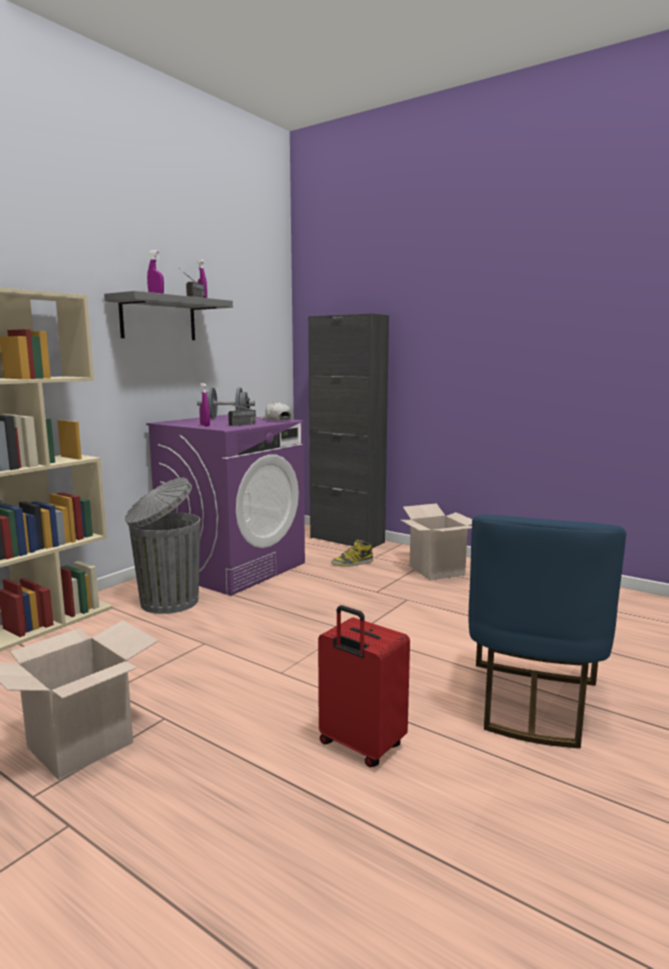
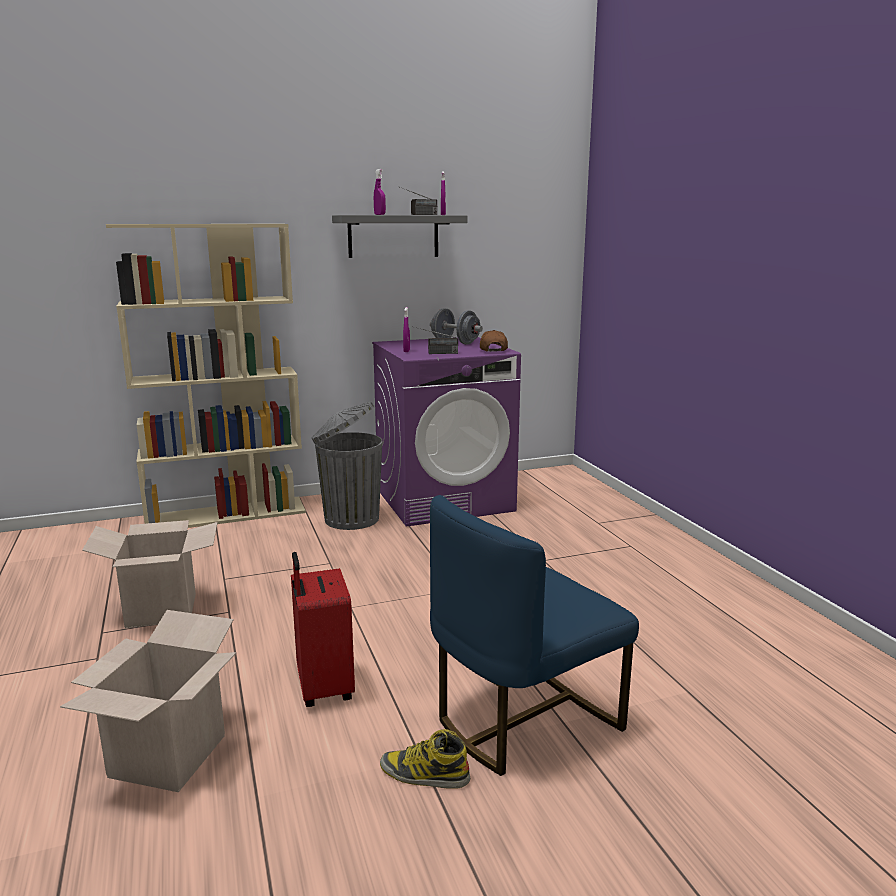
camera: 35 degrees right, 5 degrees up
white cap [260,402,291,421] -> brown cap [480,330,508,352]
black cabinet [308,313,389,548] -> none
boot [332,540,373,567] -> boot moved to [380,729,470,789]
cardboard box [401,503,472,580] -> cardboard box moved to [60,610,236,792]

